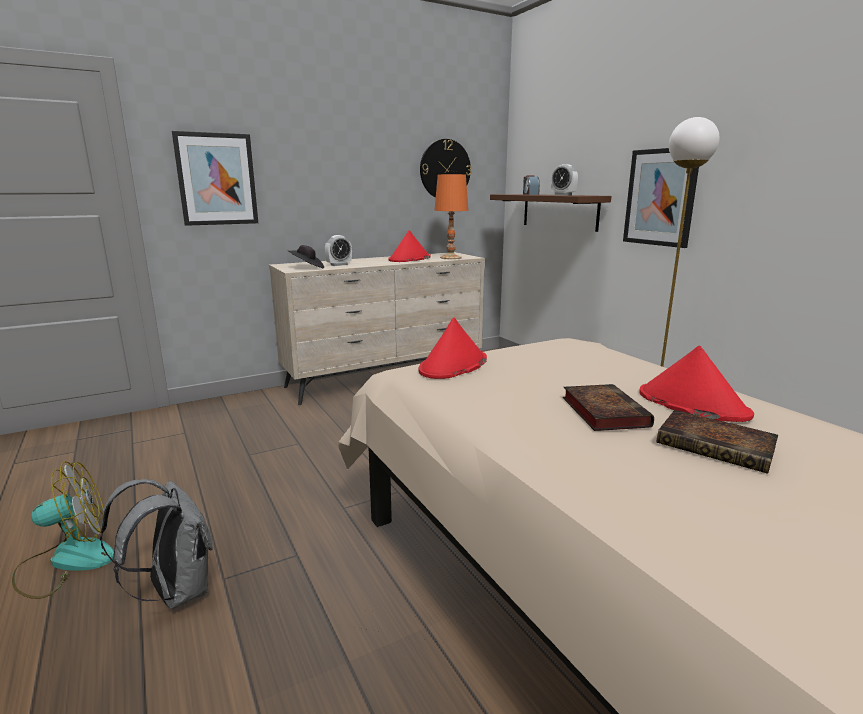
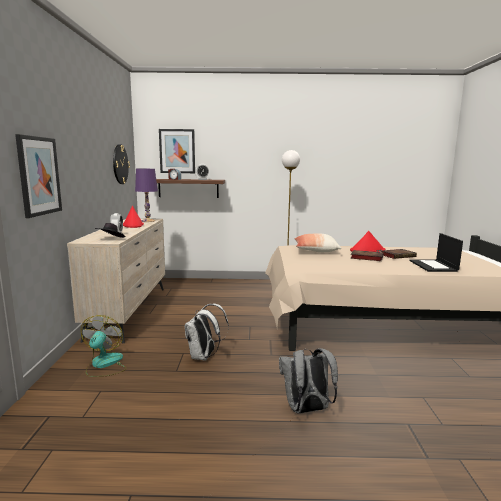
camera: 60 degrees left, 5 degrees down
fan [12,461,114,599] -> fan moved to [81,315,127,377]
red hat [418,318,487,379] -> none
orange table lamp [434,174,468,259] -> purple table lamp [135,169,158,222]
picture [623,148,699,248] -> picture moved to [159,129,195,173]
none -> white backpack [185,304,229,361]
none -> pillow [294,234,341,252]
none -> laptop [409,233,463,272]

